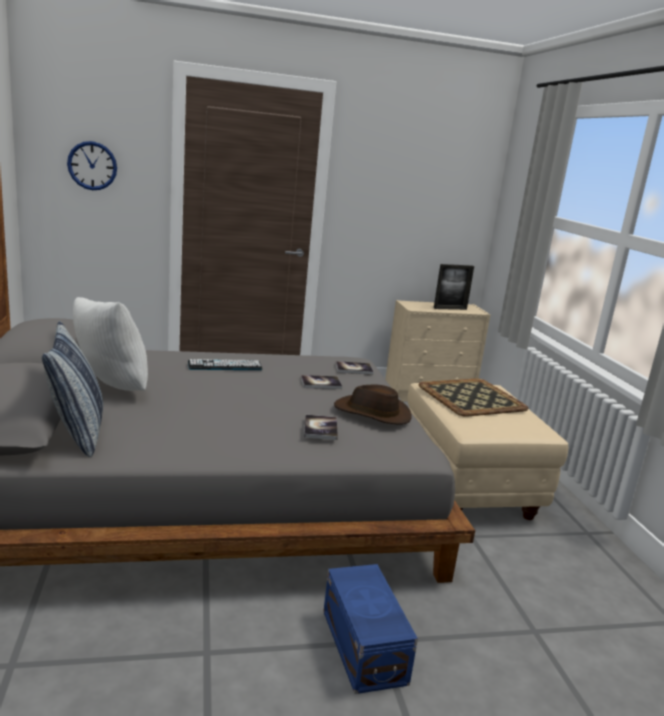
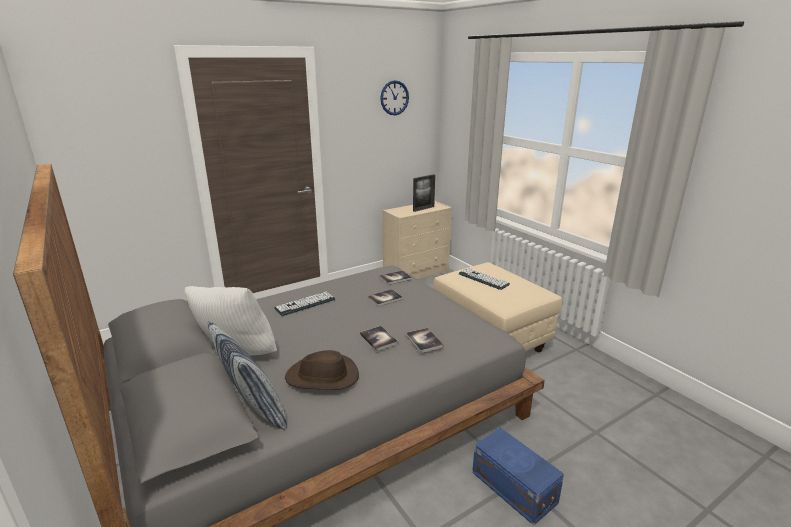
camera: 20 degrees left, 5 degrees up
wall clock [67,141,117,190] -> wall clock moved to [380,80,409,115]
brown hat [334,384,411,425] -> brown hat moved to [285,350,359,390]
tray [419,378,528,417] -> keyboard [459,268,510,290]
none -> book [360,326,398,351]

